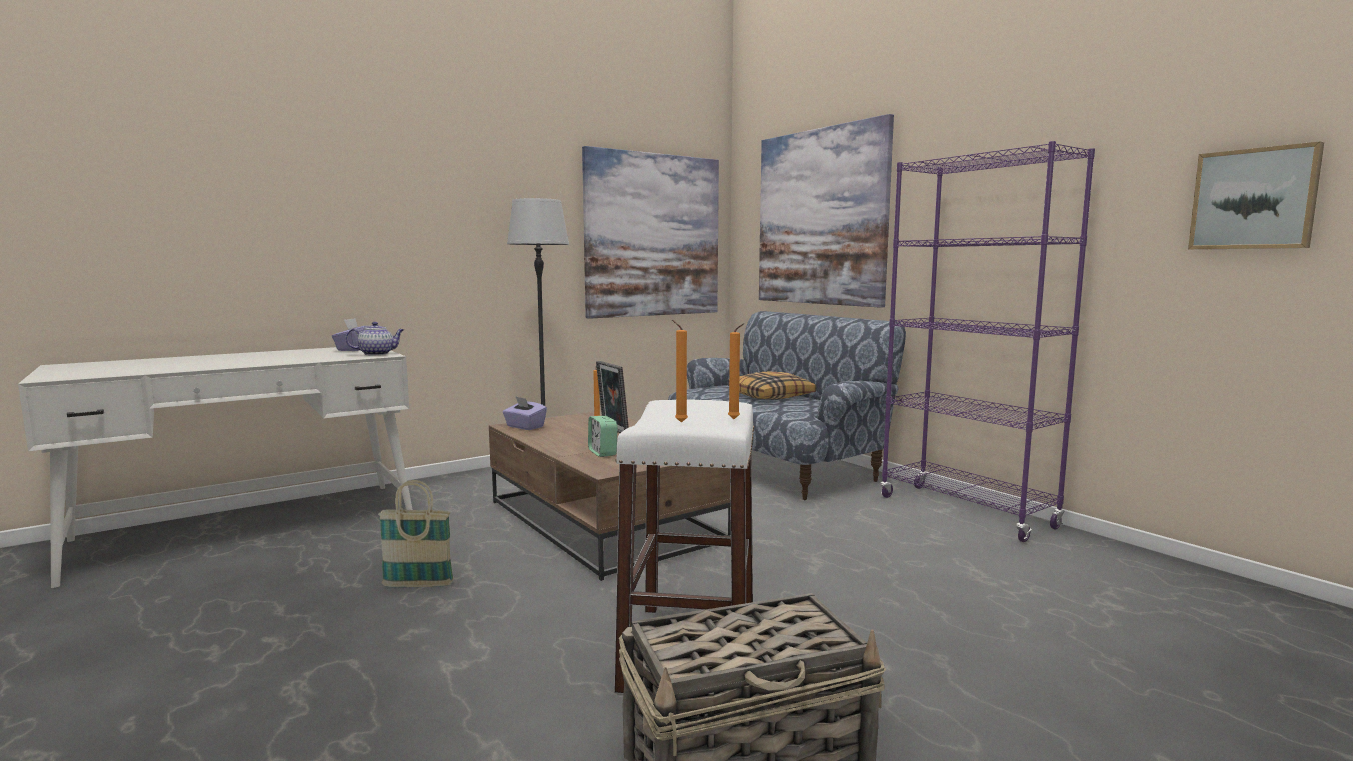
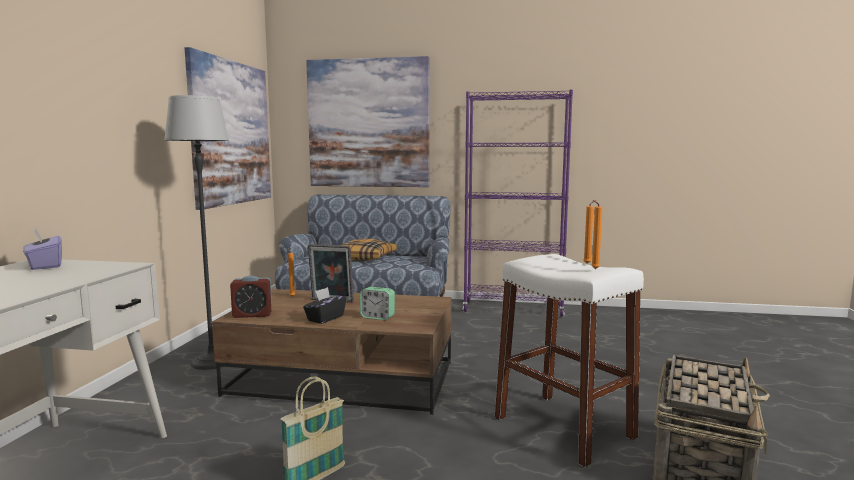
camera: 45 degrees left, 0 degrees up
teapot [345,322,404,355] -> none
purple tissue box [503,396,547,430] -> alarm clock [230,276,272,318]
picture [1188,141,1324,250] -> none
none -> black tissue box [303,287,346,324]

